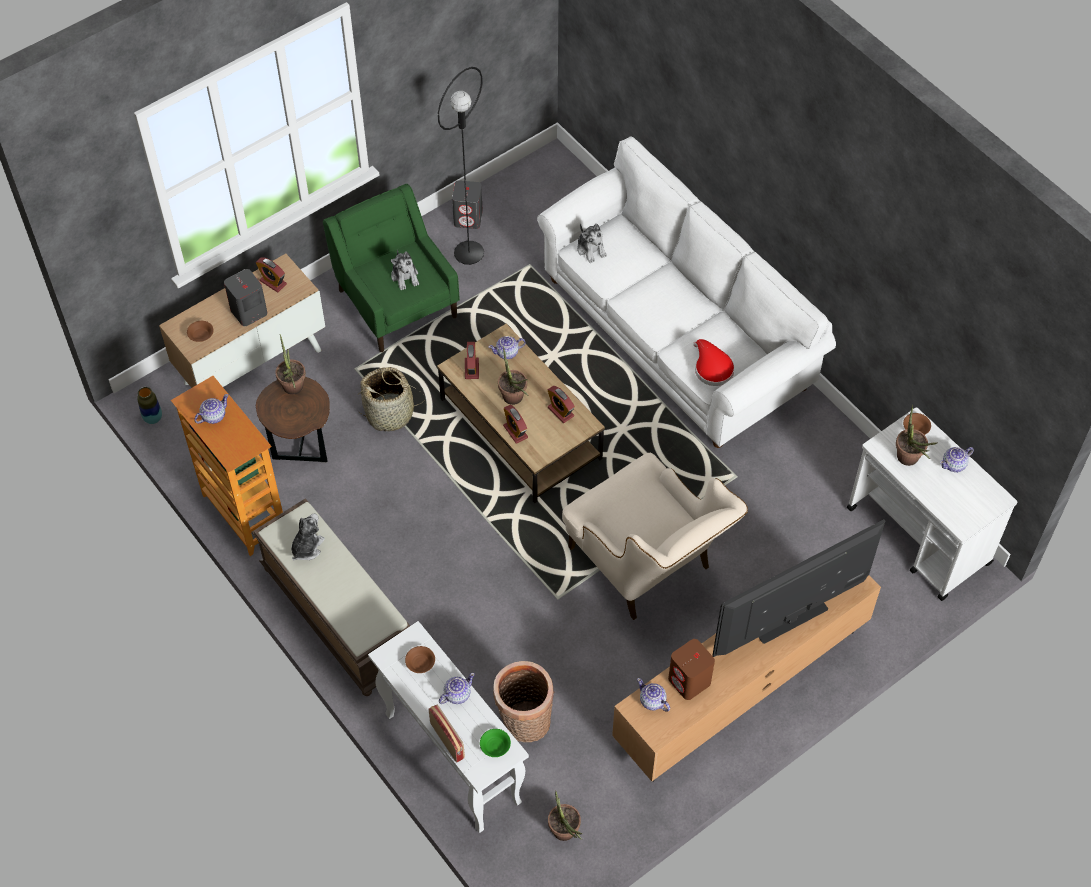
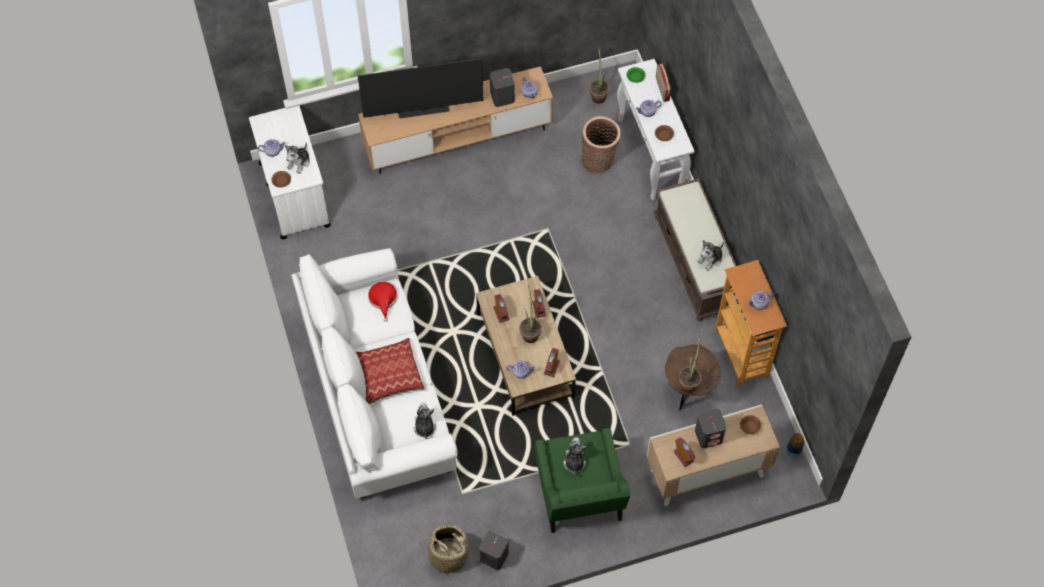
camera: 160 degrees left, 5 degrees up
basket [357,367,425,431] -> basket moved to [420,525,472,573]
black floor lamp [438,67,484,265] -> none
beige armchair [562,453,748,620] -> none
brown speaker [668,639,715,700] -> grey speaker [490,68,515,107]
potted plant [896,405,937,466] -> plush toy [285,142,310,174]
none -> pillow [356,338,425,404]

